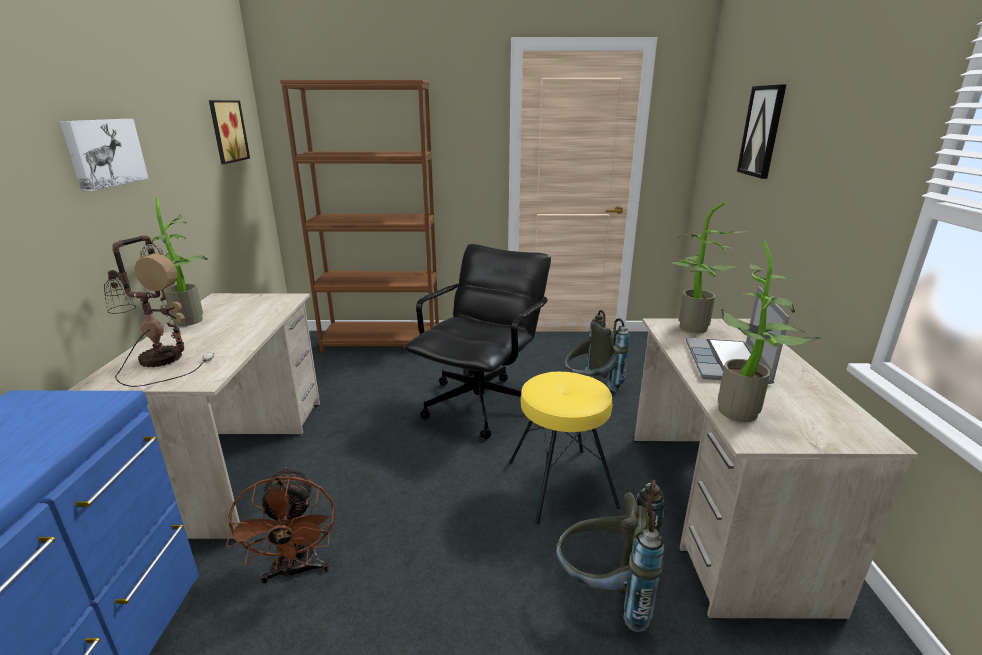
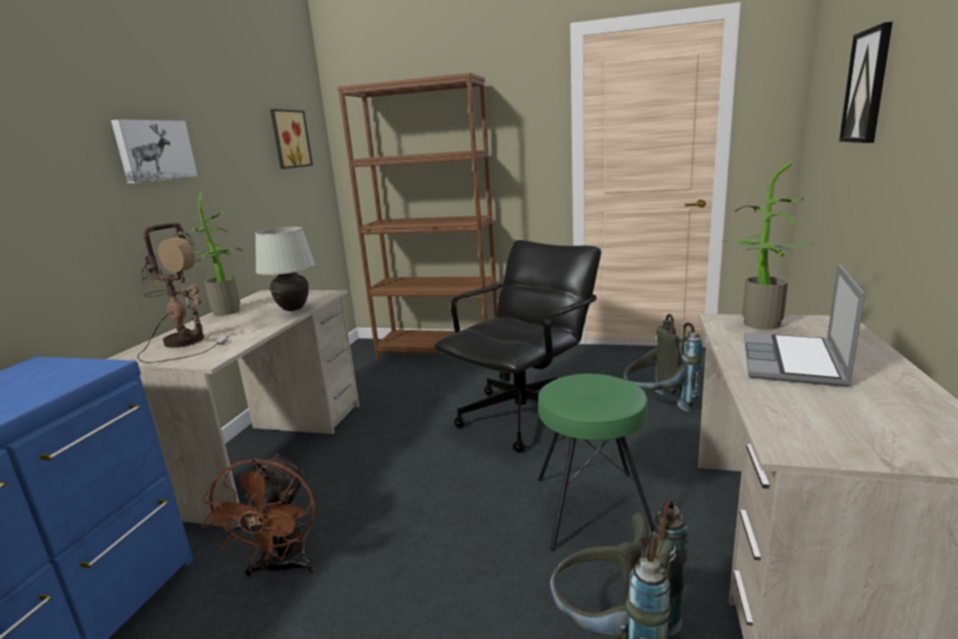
camera: 15 degrees right, 5 degrees down
yellow stool [509,372,621,524] -> green stool [538,374,653,551]
potted plant [718,241,821,422] -> none
none -> white table lamp [255,226,315,311]

